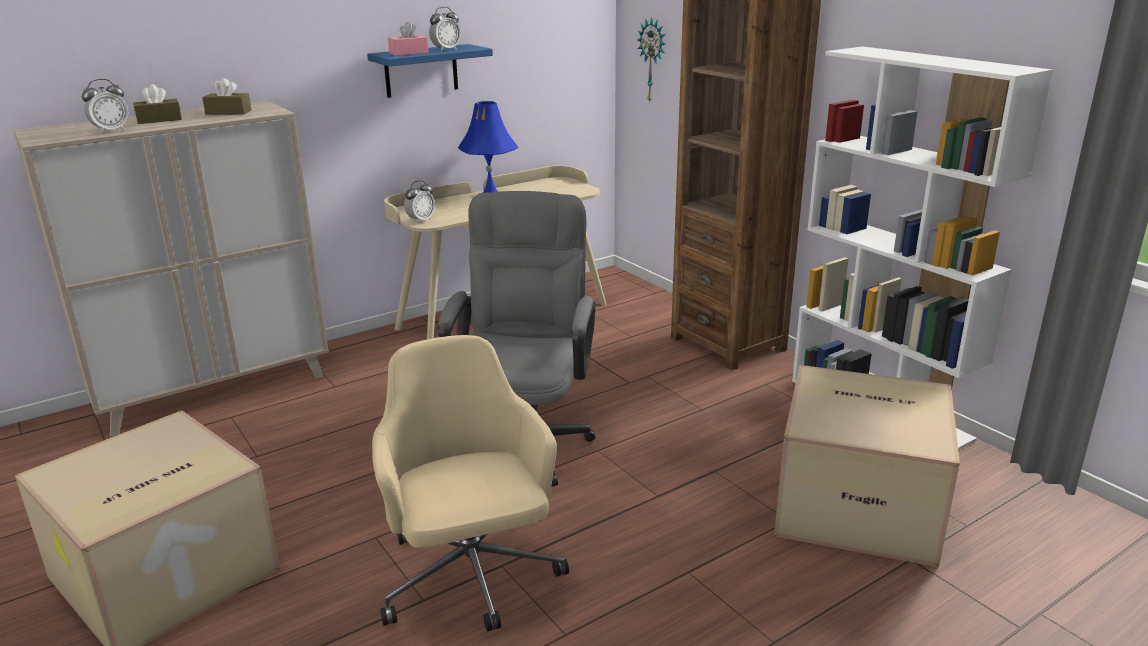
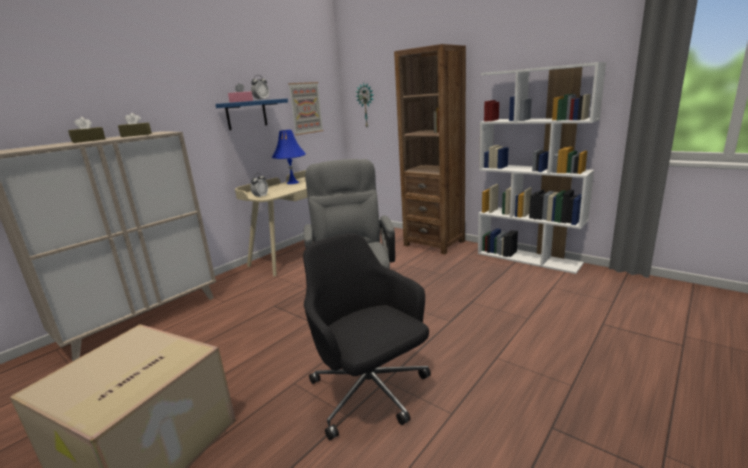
camera: 15 degrees left, 5 degrees down
alarm clock [82,79,129,134] -> none
beige office chair [372,335,569,631] -> black office chair [303,233,431,440]
cardboard box [774,365,960,567] -> none
none -> picture [288,82,323,135]

